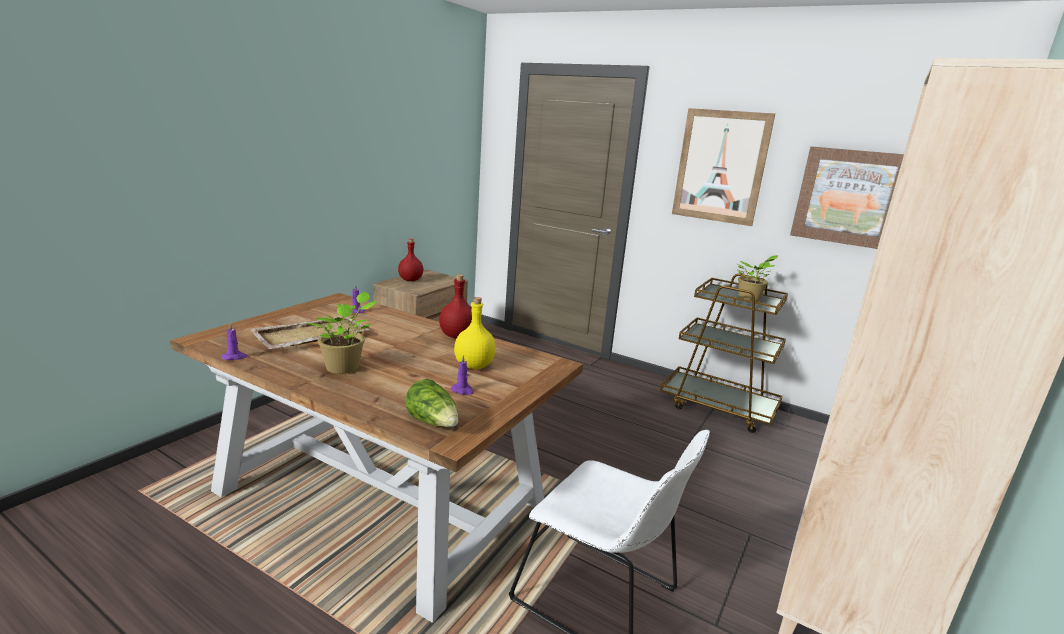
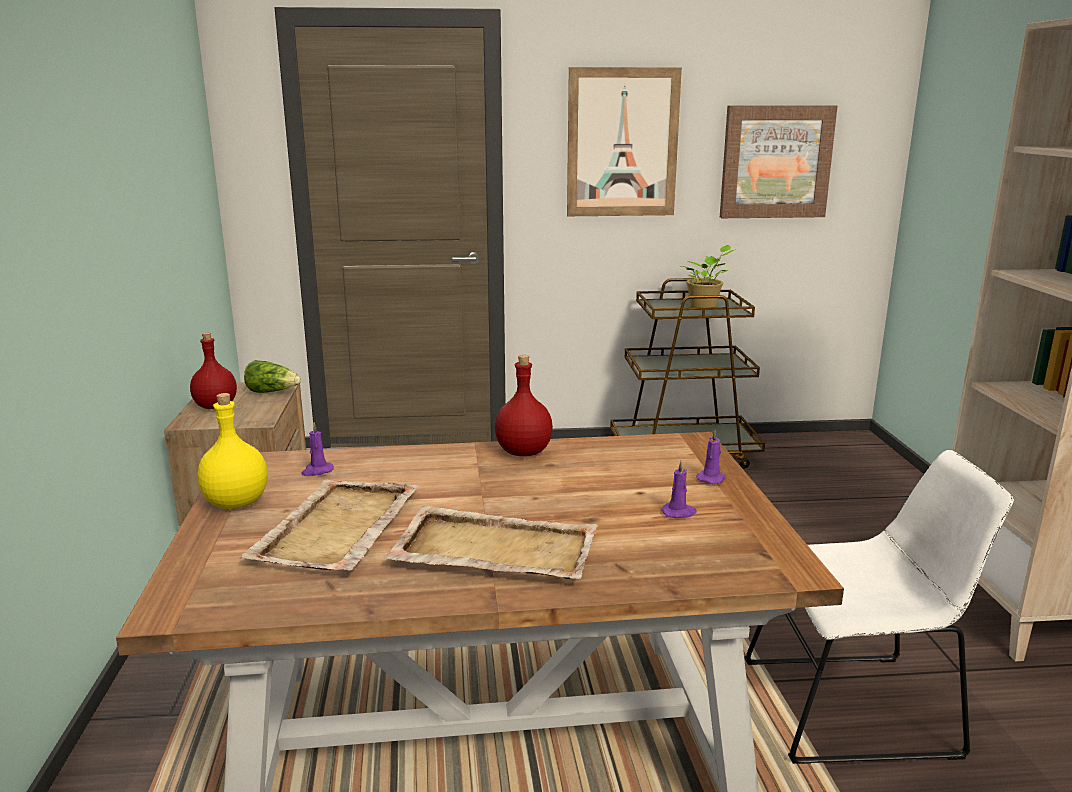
camera: 35 degrees left, 0 degrees up
purple candle [222,323,248,360] -> purple candle moved to [696,430,726,484]
potted plant [306,292,378,374] -> beige tray [384,506,598,579]
lettuce [405,379,458,427] -> lettuce moved to [244,360,301,393]
yellow bottle [454,297,496,369] -> yellow bottle moved to [198,393,268,509]

